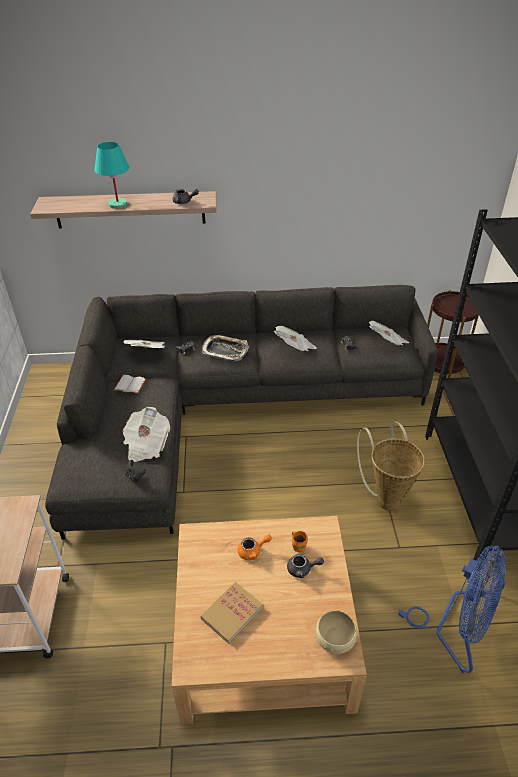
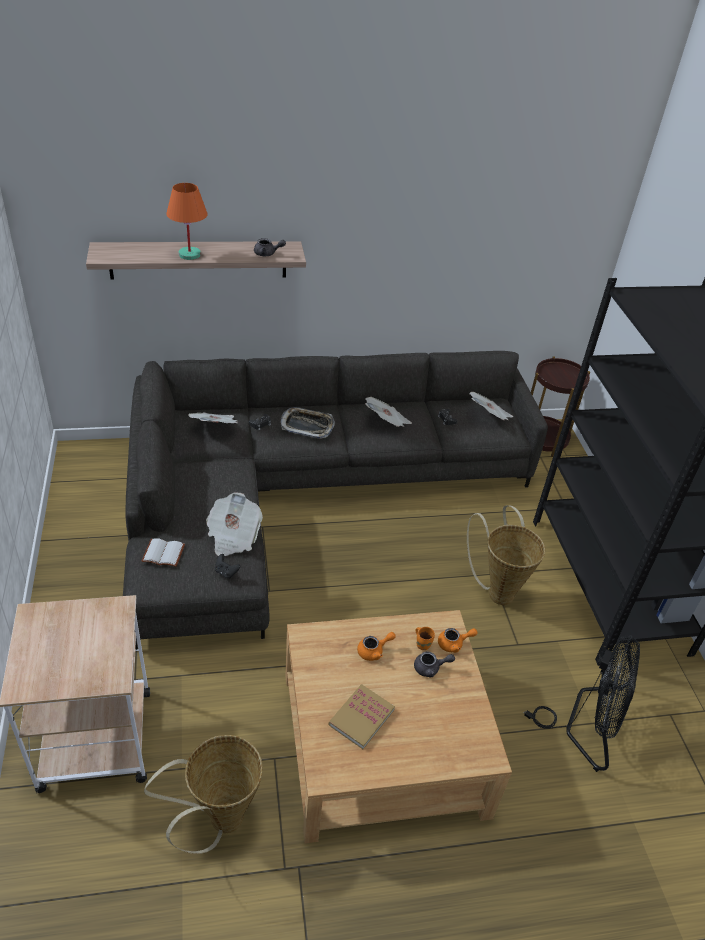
camera: 10 degrees left, 0 degrees up
turquoise table lamp [94,142,129,209] -> orange table lamp [166,183,208,260]
white book [113,375,147,394] -> white book moved to [141,538,185,567]
beige bowl [315,610,357,654] -> none
blue fan [398,546,506,673] -> black fan [523,635,640,772]
none -> basket [144,735,263,854]
none -> orange teapot [438,628,478,653]

